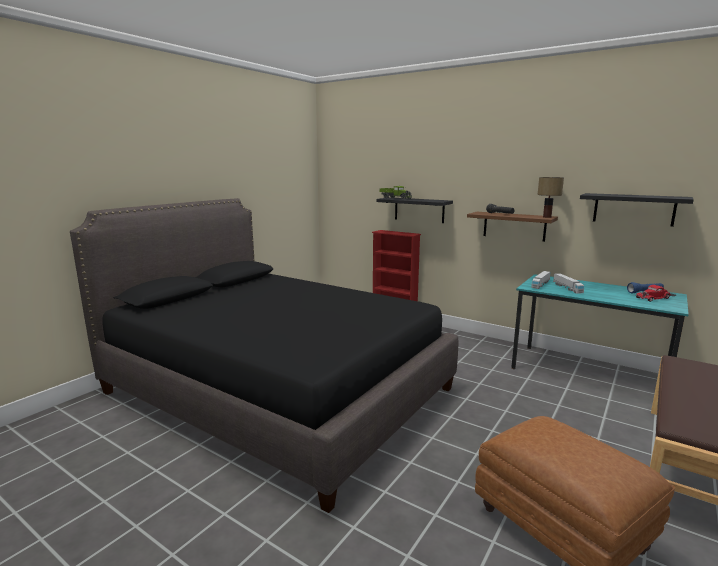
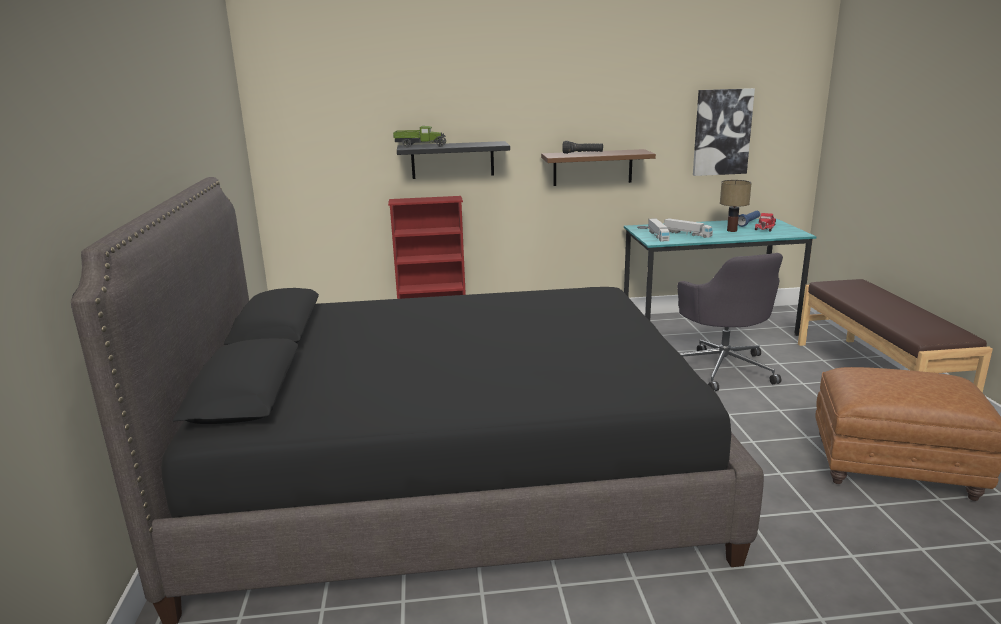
camera: 40 degrees left, 5 degrees up
table lamp [537,177,564,218] -> table lamp moved to [720,180,752,232]
black shelf [580,193,694,227] -> picture [693,88,755,176]
none -> grey office chair [677,253,783,391]

